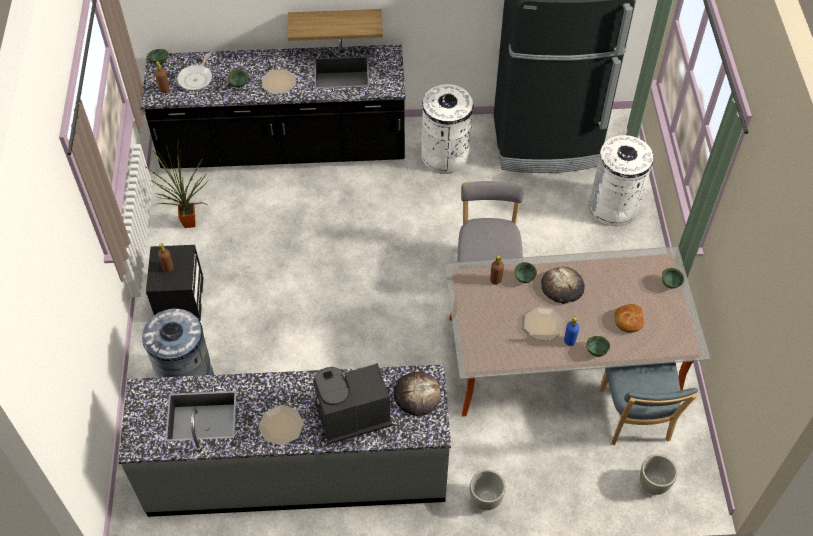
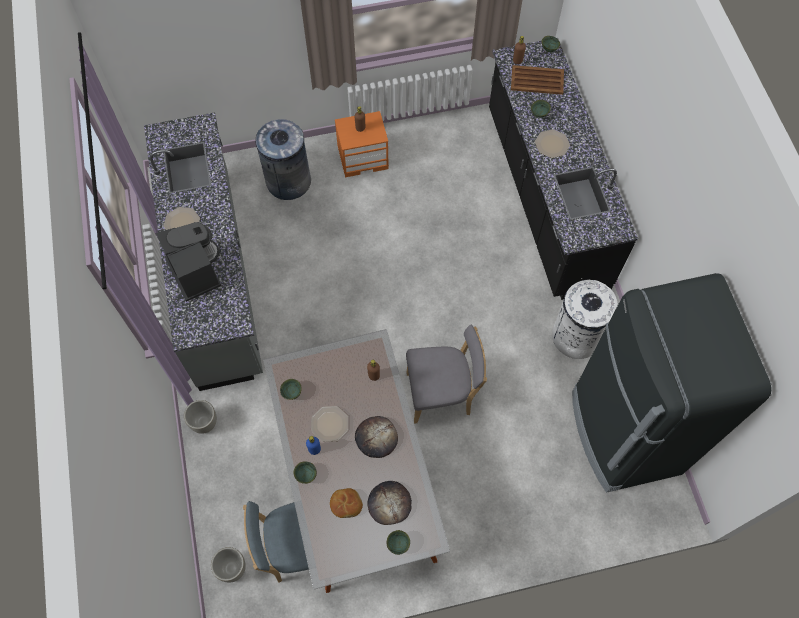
camera: 80 degrees right, 10 degrees up
potted plant [145,145,208,228] -> none
black nightstand [146,245,203,321] -> orange nightstand [335,111,389,177]
frying pan [177,53,212,90] -> brown tray [511,65,564,95]
shelf [287,9,383,41] -> none
bread [394,372,441,416] -> bread moved to [367,481,412,525]
green bowl [514,262,537,283] -> green bowl moved to [280,379,302,400]
white trash can [588,135,654,226] -> none

